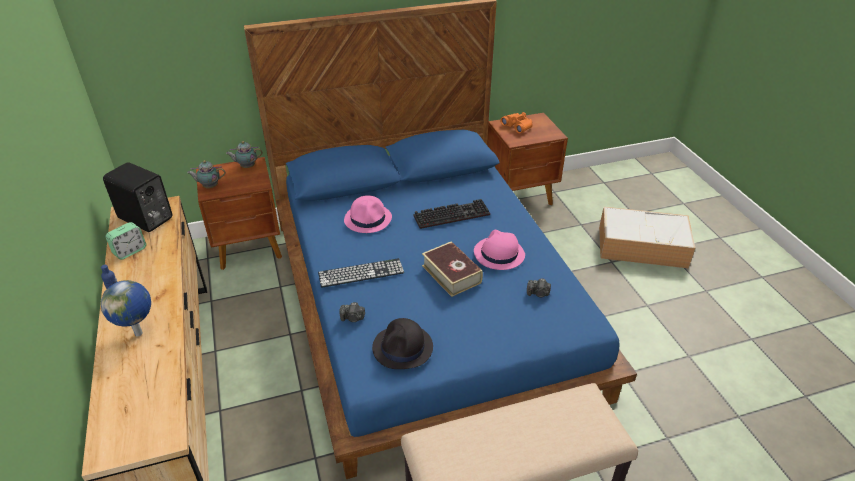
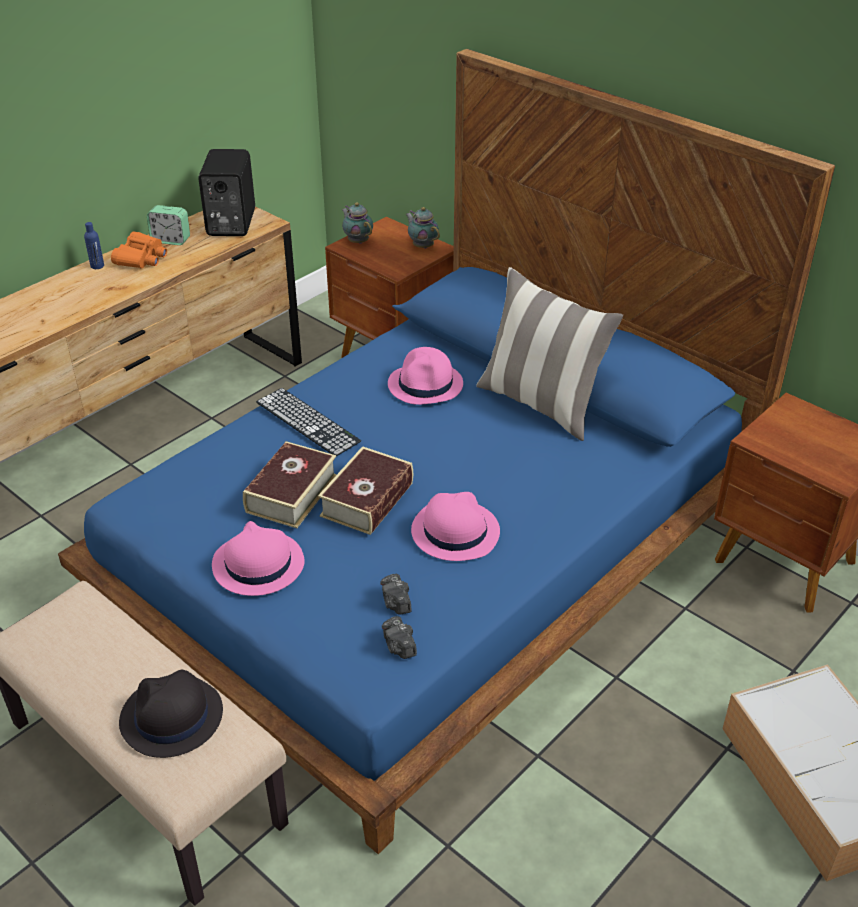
camera: 60 degrees right, 0 degrees up
globe [101,280,151,337] -> none
camera [339,302,365,322] -> camera moved to [382,616,417,659]
black hat [372,318,433,369] -> black hat moved to [119,669,223,758]
keyboard [414,199,490,229] -> none
orange binoculars [500,112,533,133] -> orange binoculars moved to [111,232,167,269]
none -> pink hat [212,521,305,596]
none -> book [243,441,337,528]
none -> pillow [476,267,623,441]

